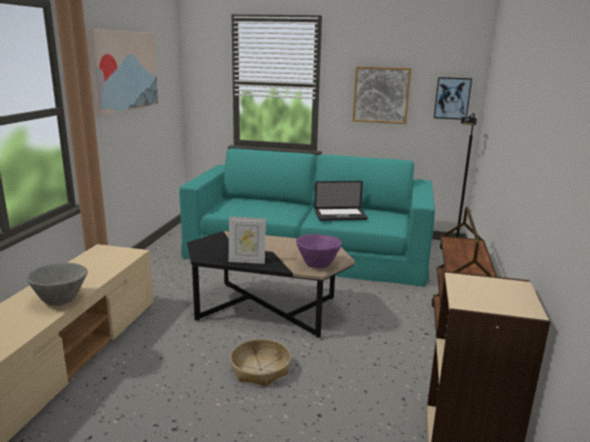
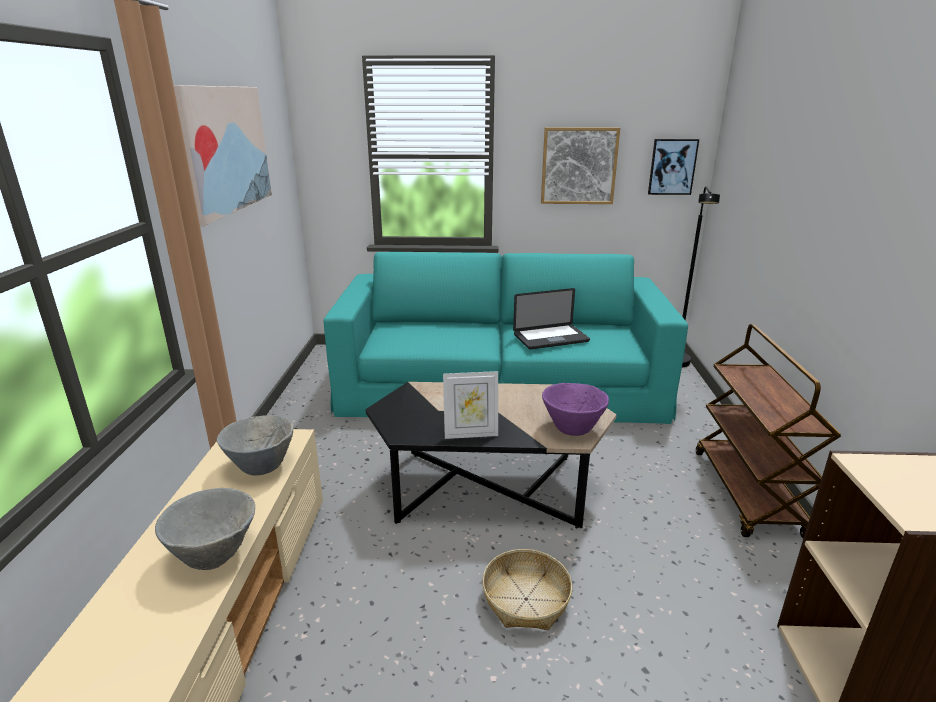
camera: 10 degrees left, 5 degrees up
none -> grey bowl [217,415,294,475]

